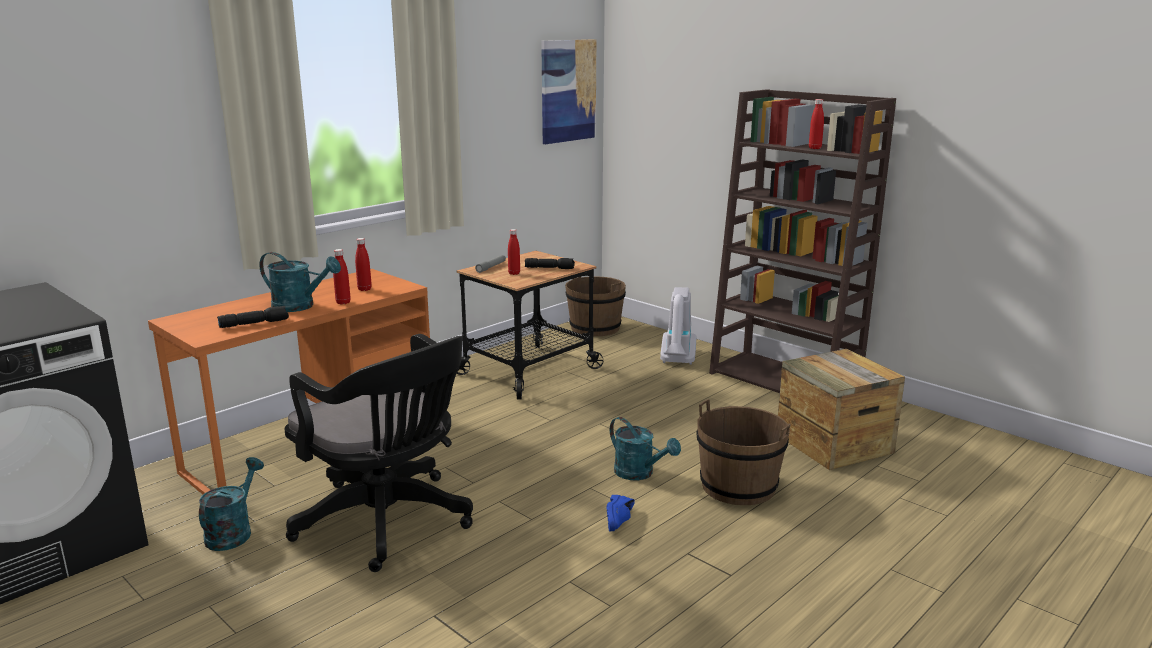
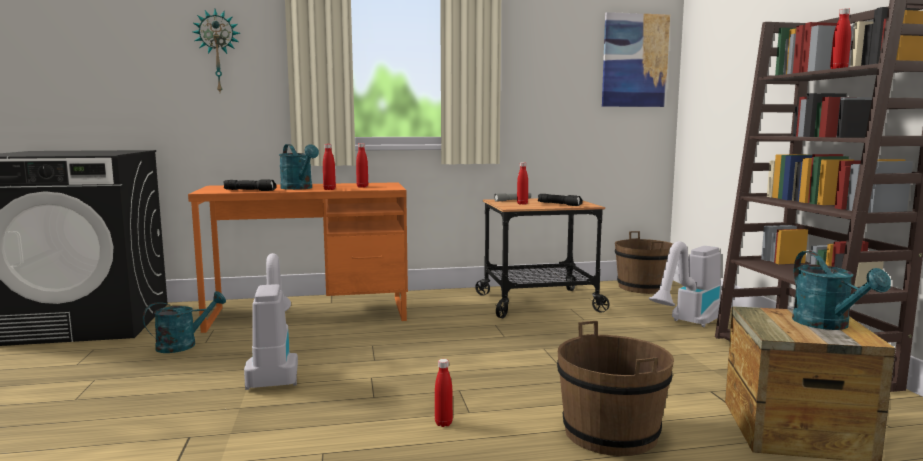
camera: 35 degrees right, 10 degrees down
black office chair [284,334,473,572] -> vacuum cleaner [244,253,298,390]
blue shoe [607,495,635,531] -> red bottle [435,359,453,427]
turquoise watering can [610,417,681,480] -> turquoise watering can moved to [792,251,891,330]
none -> wall clock [193,9,240,92]

